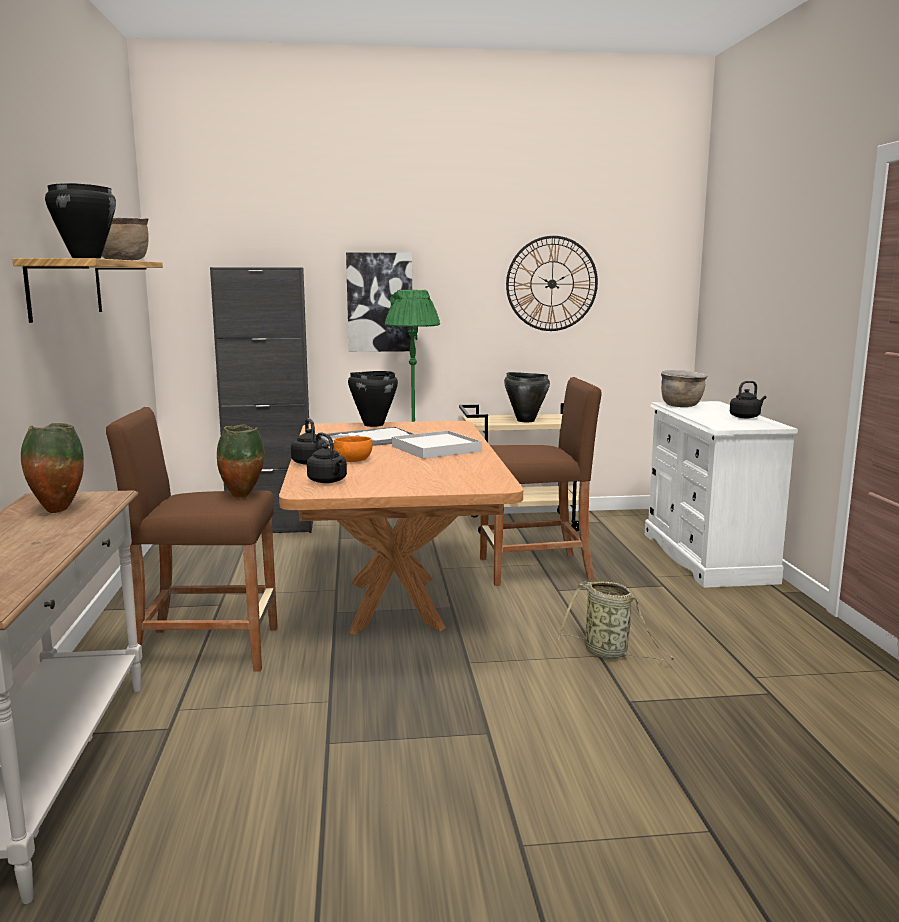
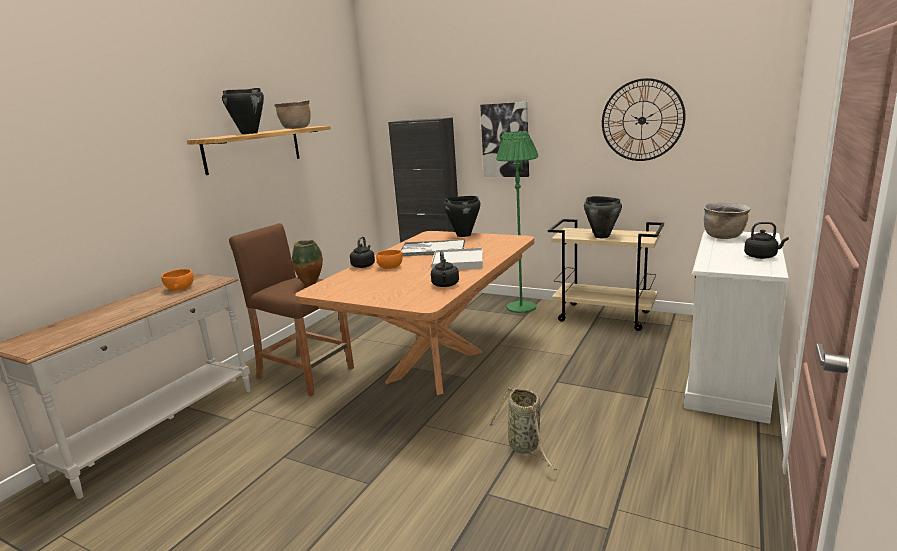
camera: 35 degrees right, 5 degrees up
vase [21,423,84,513] -> orange bowl [161,269,194,291]
black kettle [307,432,347,483] -> black kettle moved to [431,251,459,287]
brown stool [480,377,602,586] -> none

